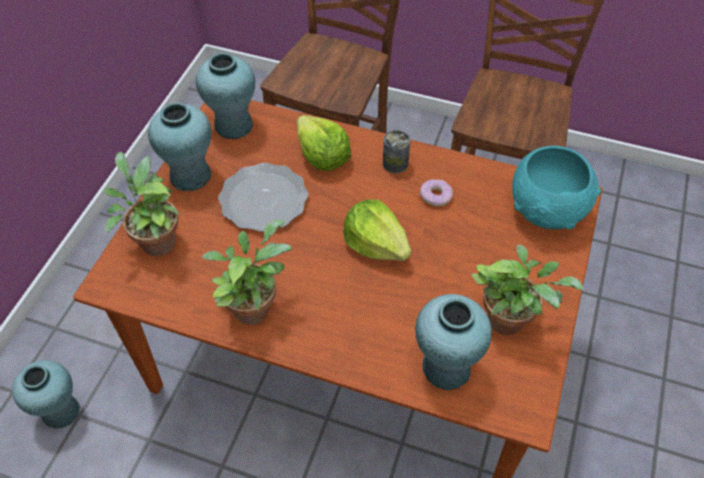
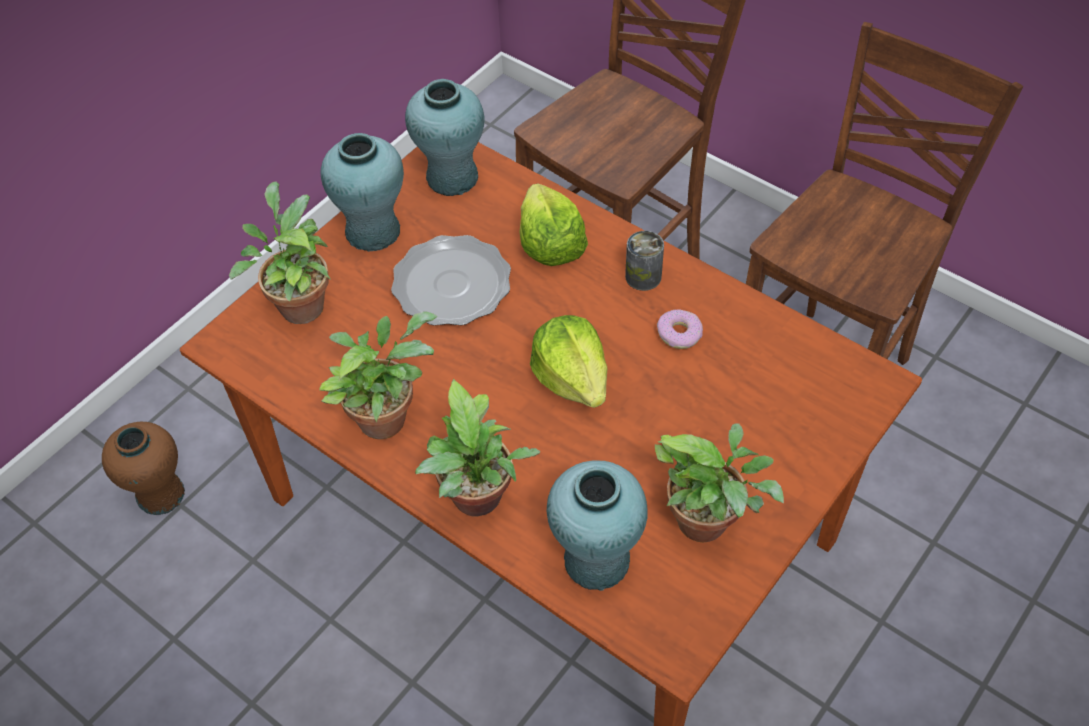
camera: 20 degrees right, 0 degrees up
turquoise vase [12,360,80,429] -> brown vase [102,422,185,515]
turquoise bowl [512,146,601,229] -> none
none -> potted plant [415,379,540,516]

